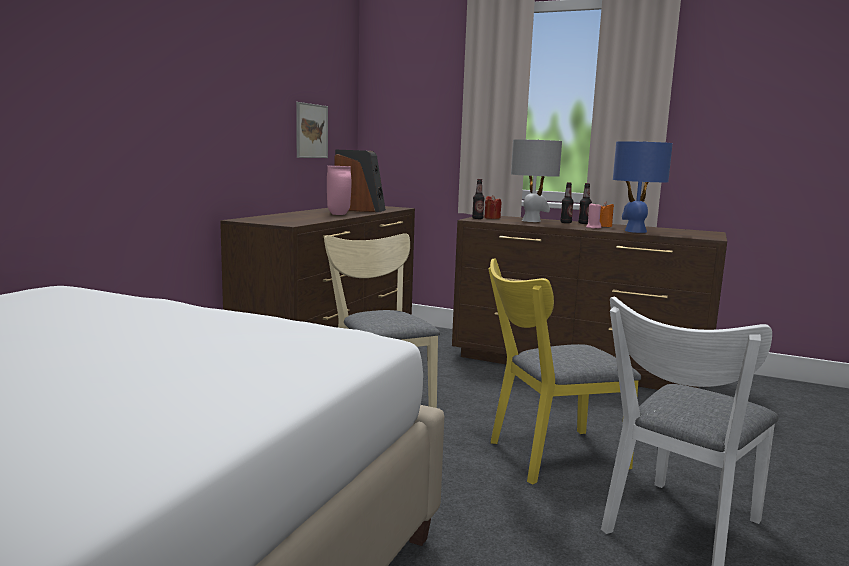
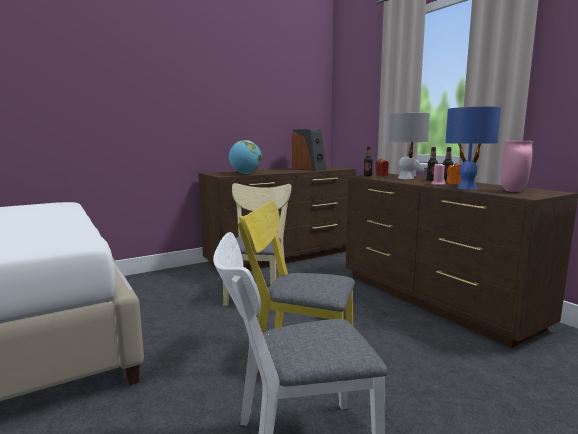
camera: 35 degrees right, 0 degrees up
picture [296,102,328,158] -> none
pink vase [327,166,351,215] -> pink vase moved to [501,141,533,192]
none -> globe [229,140,262,174]

